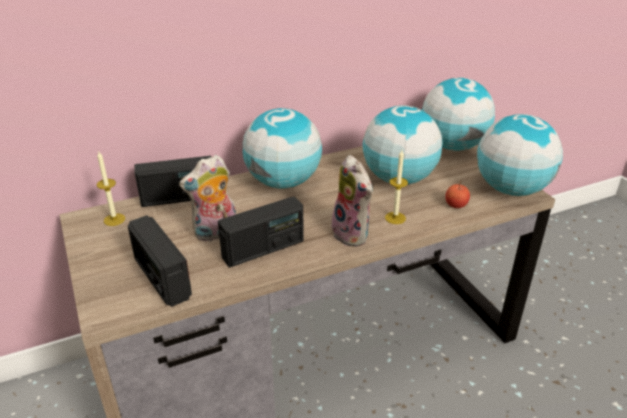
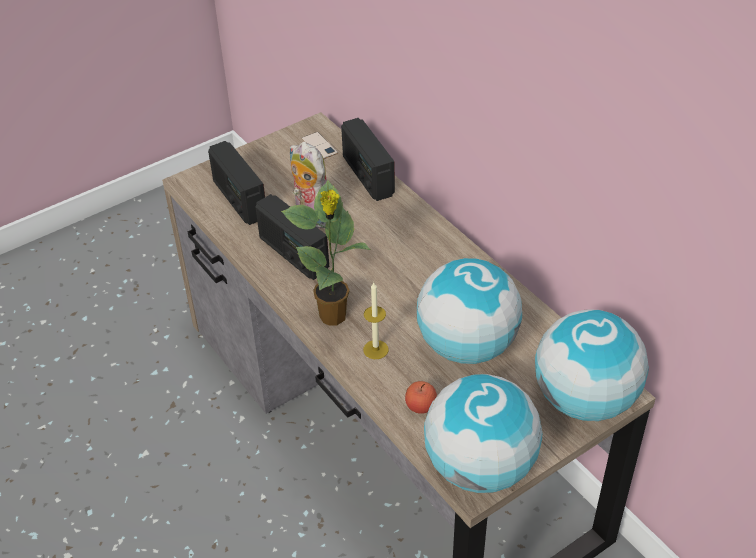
camera: 80 degrees right, 10 degrees up
candle [97,152,125,226] -> phone [302,132,338,159]
radio [128,215,192,307] -> radio turned 75 degrees counterclockwise [208,141,265,225]
globe [243,108,322,189] -> none
plush toy [332,155,373,247] -> potted plant [281,180,371,325]

